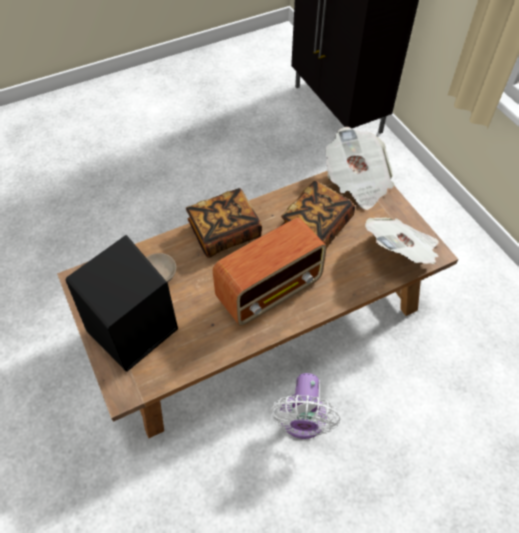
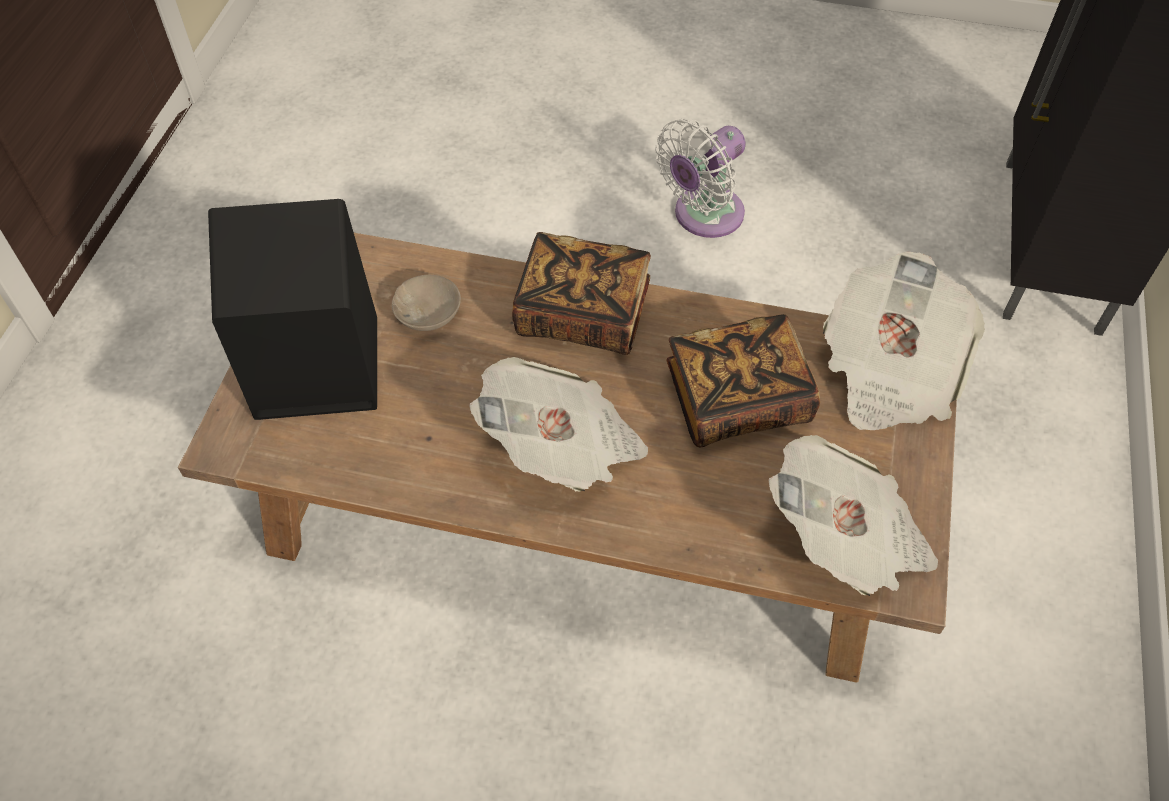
camera: 40 degrees right, 0 degrees up
radio [213,218,326,326] -> newspaper [469,357,648,492]
white fan [270,373,340,439] -> white fan moved to [655,119,746,238]

